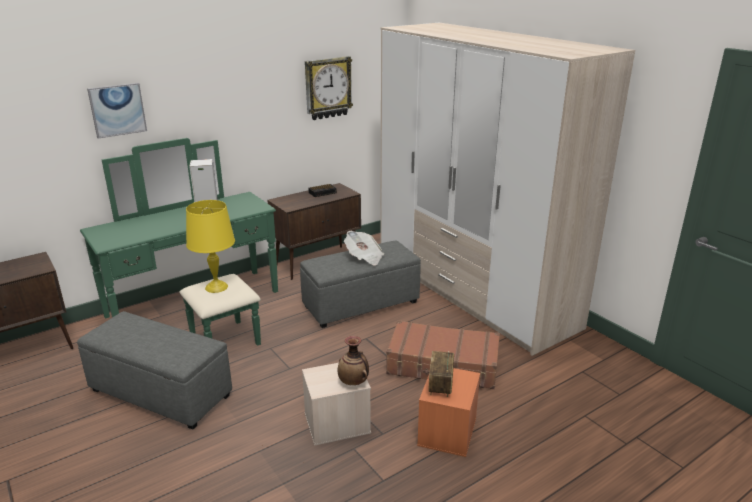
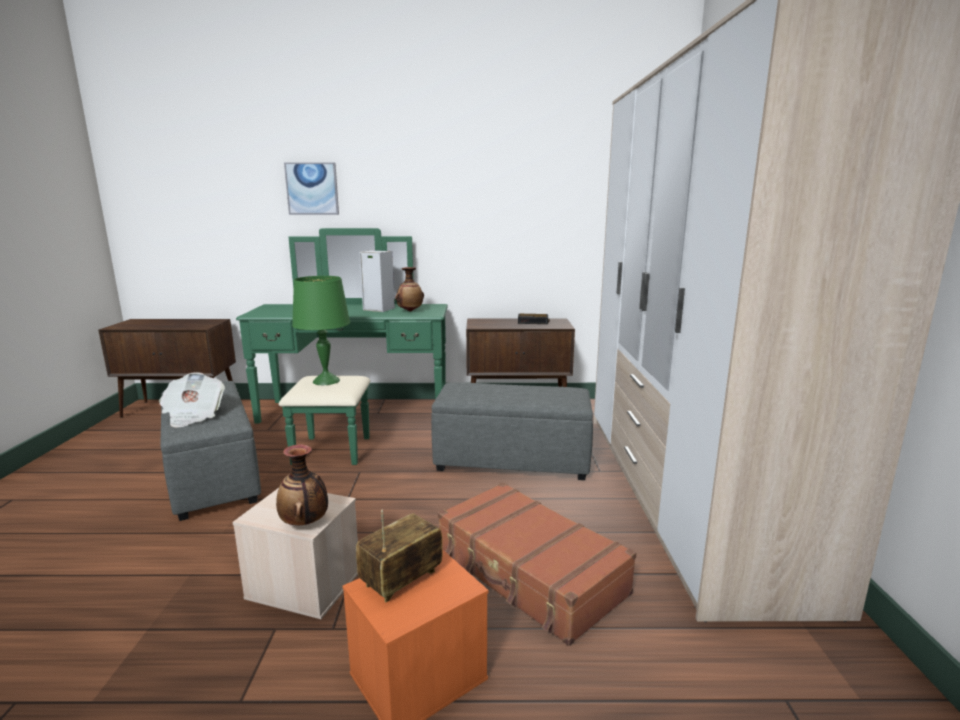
camera: 35 degrees right, 10 degrees down
yellow table lamp [186,200,235,293] -> green table lamp [292,276,350,385]
wall clock [305,56,353,120] -> none
newspaper [344,231,384,266] -> newspaper moved to [159,372,225,428]
none -> vase [395,267,424,312]

